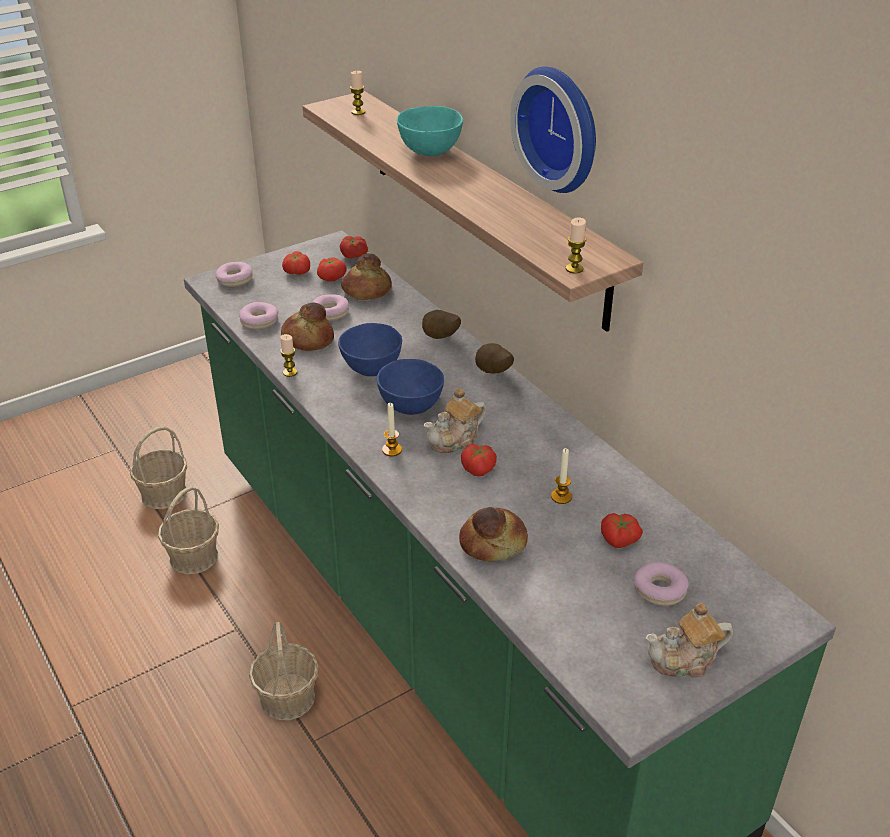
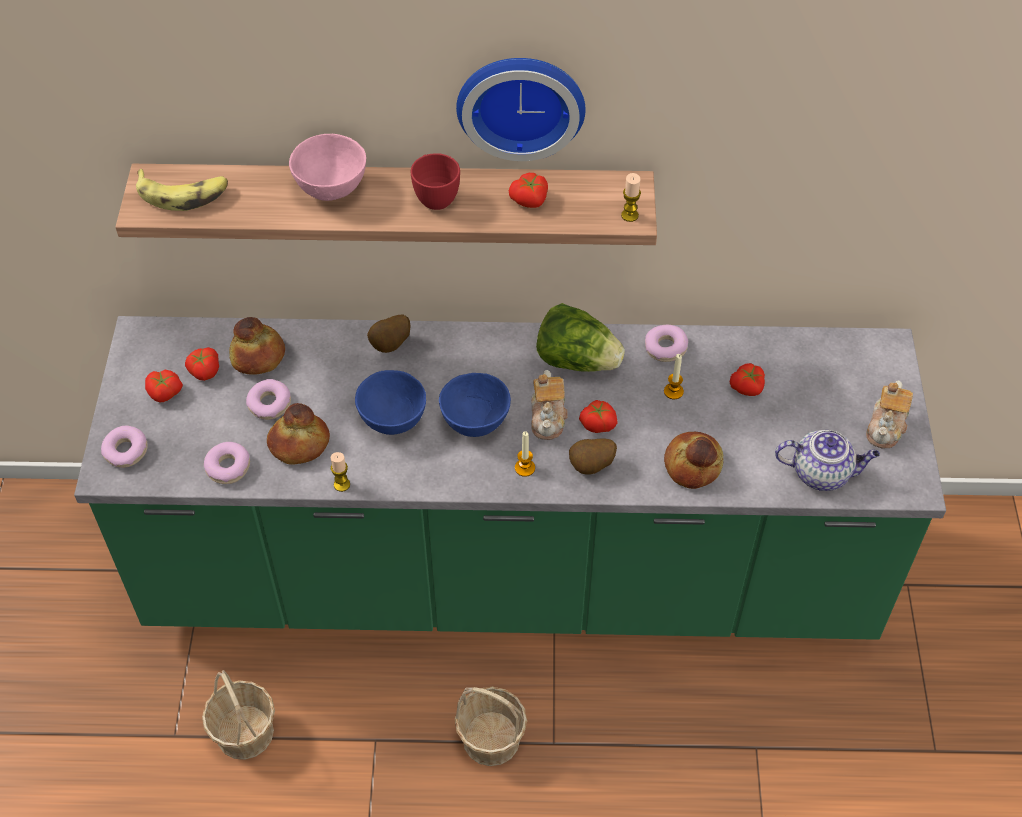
camera: 55 degrees left, 15 degrees up
basket [130,426,187,509] -> none
tomato [340,236,368,259] -> tomato moved to [509,173,548,208]
candle [350,71,365,115] -> banana [136,169,228,211]
turquoise bowl [397,106,463,156] -> pink bowl [289,134,366,201]
potato [475,343,514,374] -> potato moved to [569,438,617,474]
donut [634,562,689,606] -> donut moved to [645,325,688,362]
none -> red cup [411,153,460,210]
none -> lettuce [536,303,625,372]
none -> teapot [775,430,880,491]

